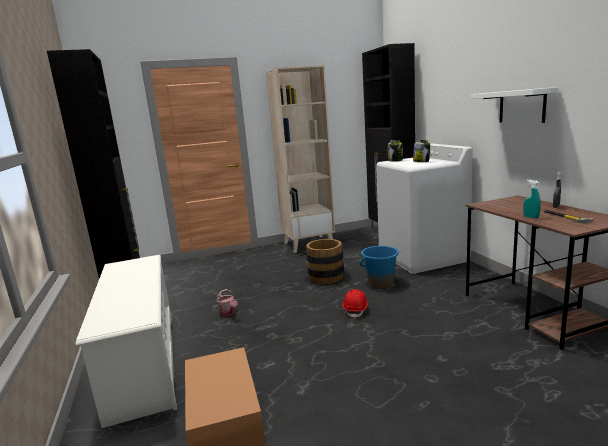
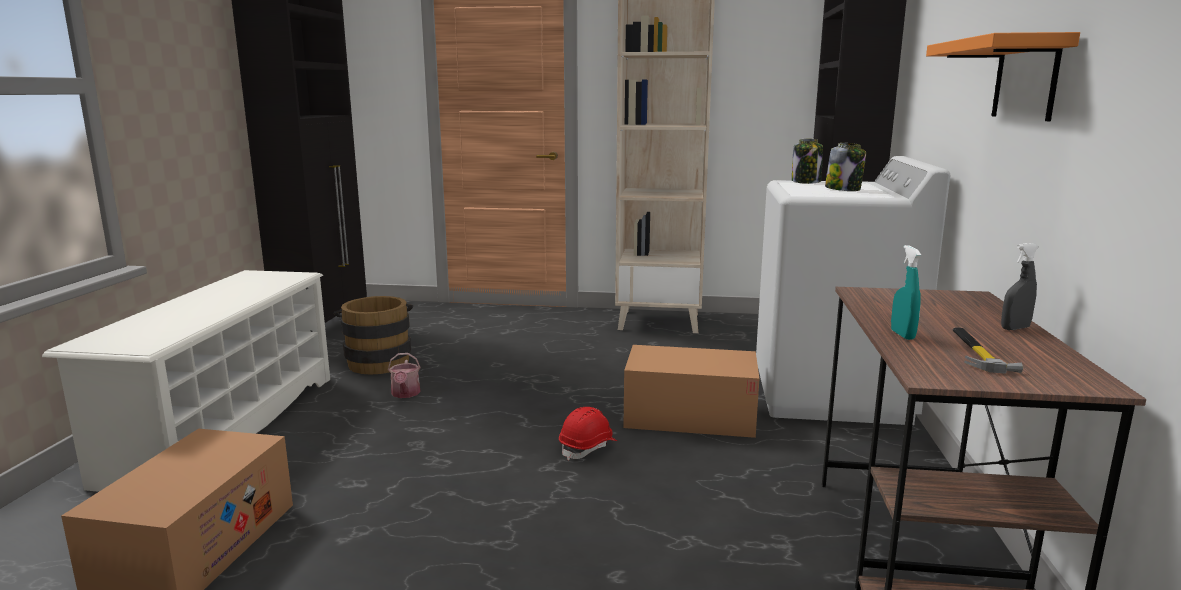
camera: 25 degrees right, 0 degrees up
brown bucket [300,239,344,284] -> brown bucket moved to [334,296,413,375]
blue bucket [359,246,399,288] -> cardboard box [623,345,759,438]
white shelf [471,87,559,123] -> orange shelf [926,32,1080,121]

